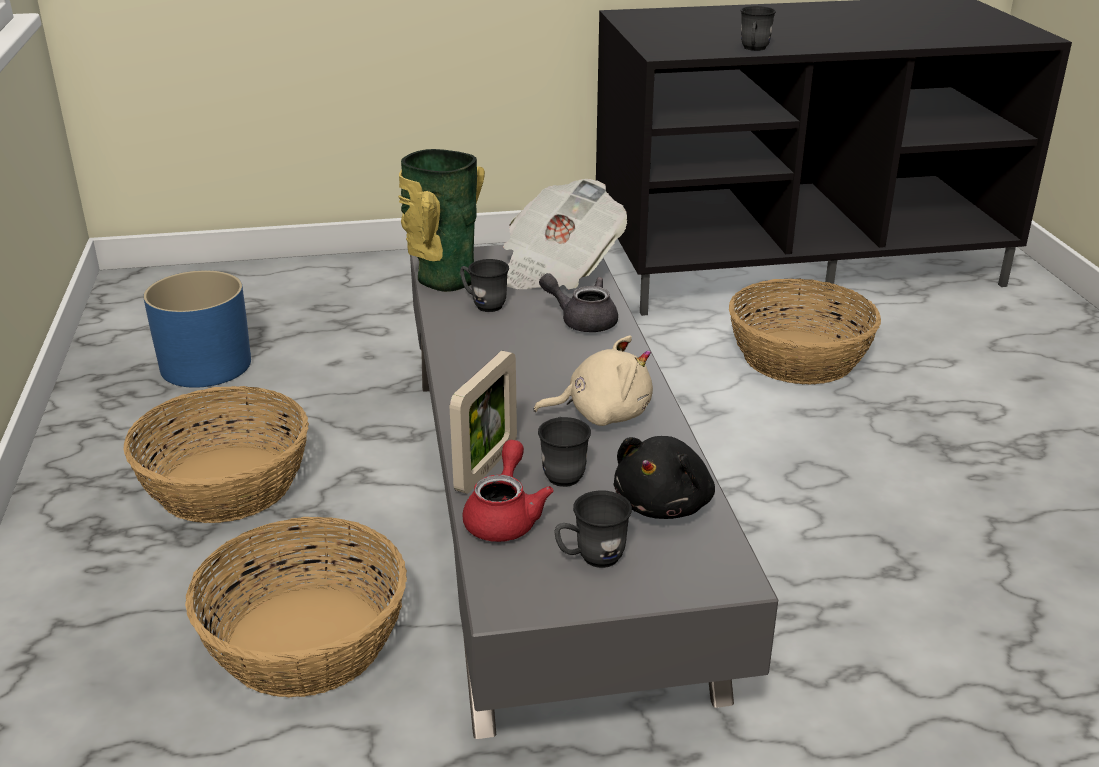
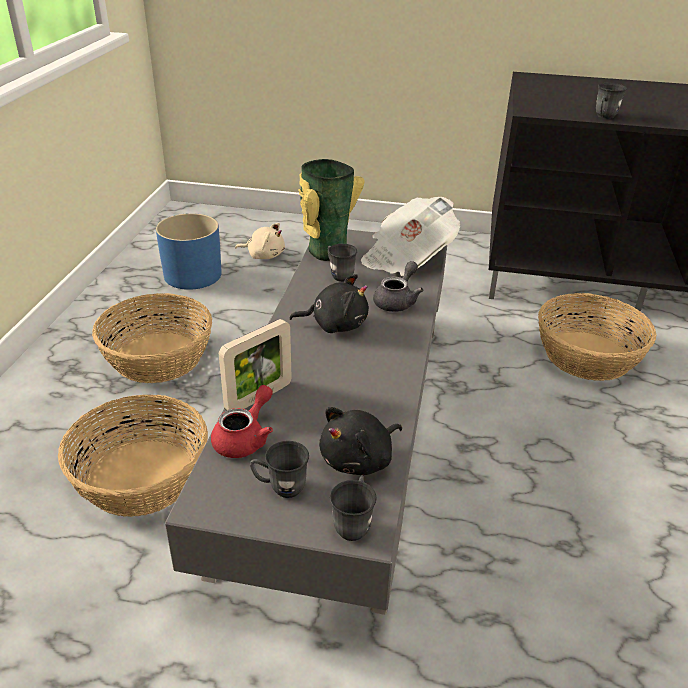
camera: 20 degrees right, 5 degrees up
beige plush toy [534,336,653,426] -> beige plush toy moved to [235,223,285,259]
grey mug [538,417,591,487] -> grey mug moved to [330,476,377,541]
grey teapot [539,273,618,332] -> grey teapot turned 75 degrees clockwise [373,261,423,312]
none -> black plush toy [289,274,369,333]

